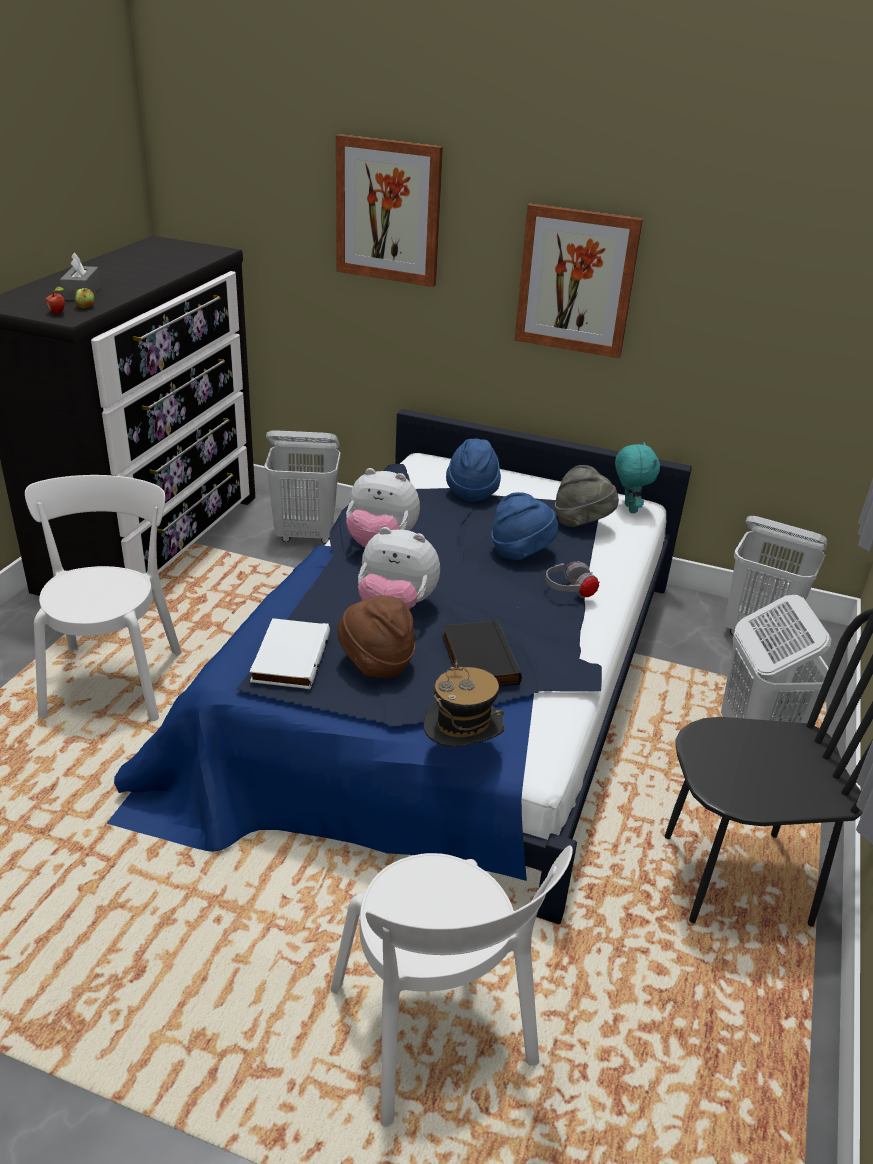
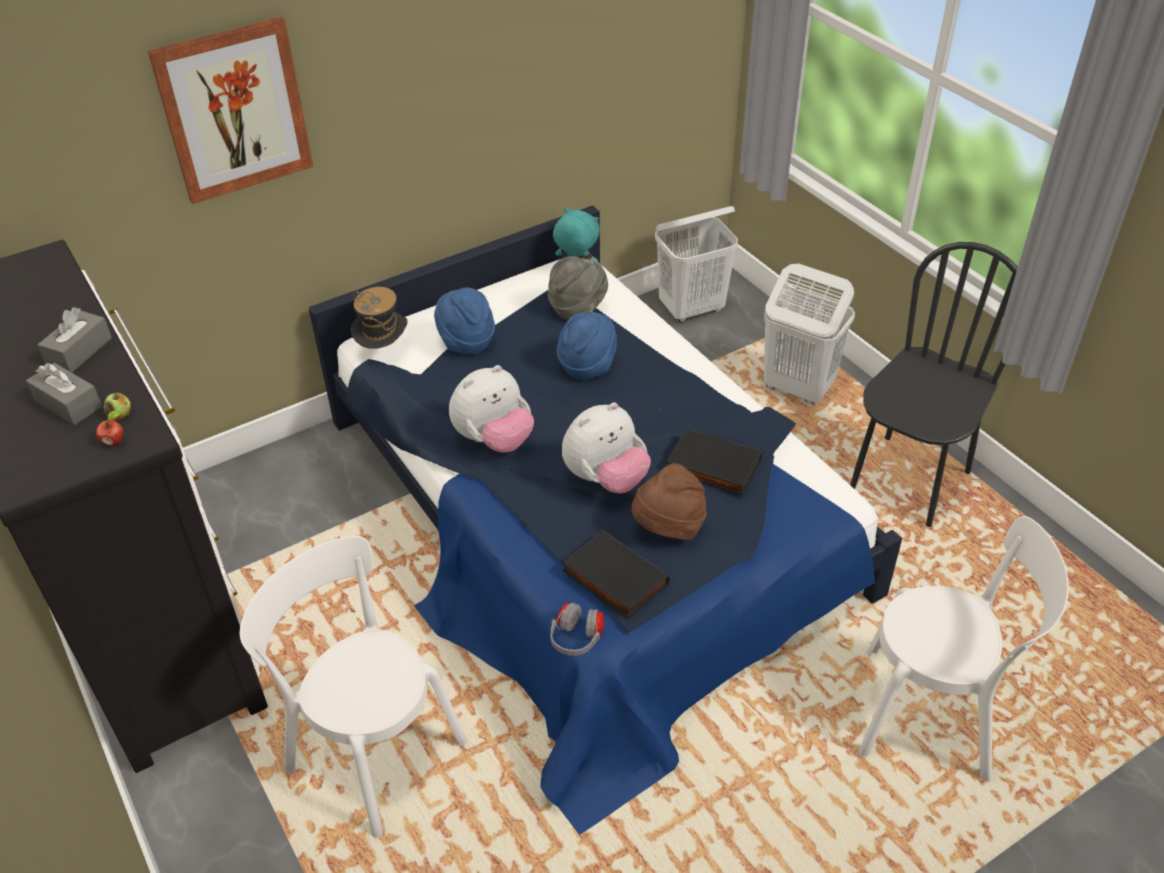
camera: 50 degrees left, 10 degrees up
white book [250,618,330,689] -> black book [563,530,669,619]
white laundry basket [264,430,341,544] -> none
hat [423,660,504,747] -> hat moved to [351,287,408,349]
picture [515,204,643,358] -> none
grey headphones [545,561,600,598] -> grey headphones moved to [550,603,604,656]
none -> grey tissue box [38,307,112,373]

